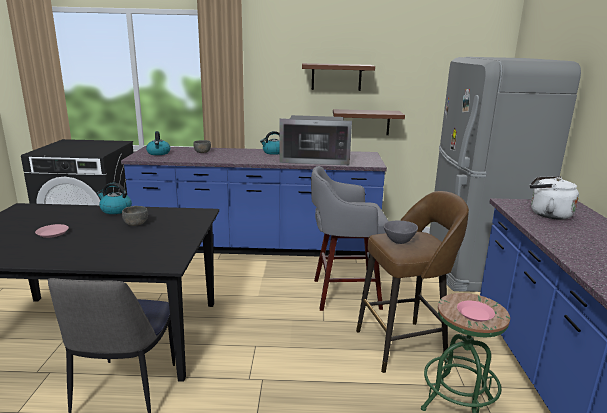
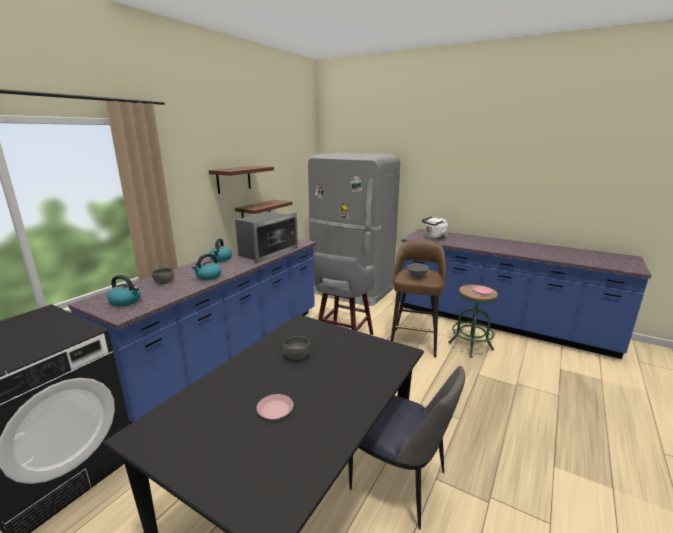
camera: 60 degrees left, 0 degrees up
kettle [96,183,132,214] -> kettle moved to [192,254,221,280]

